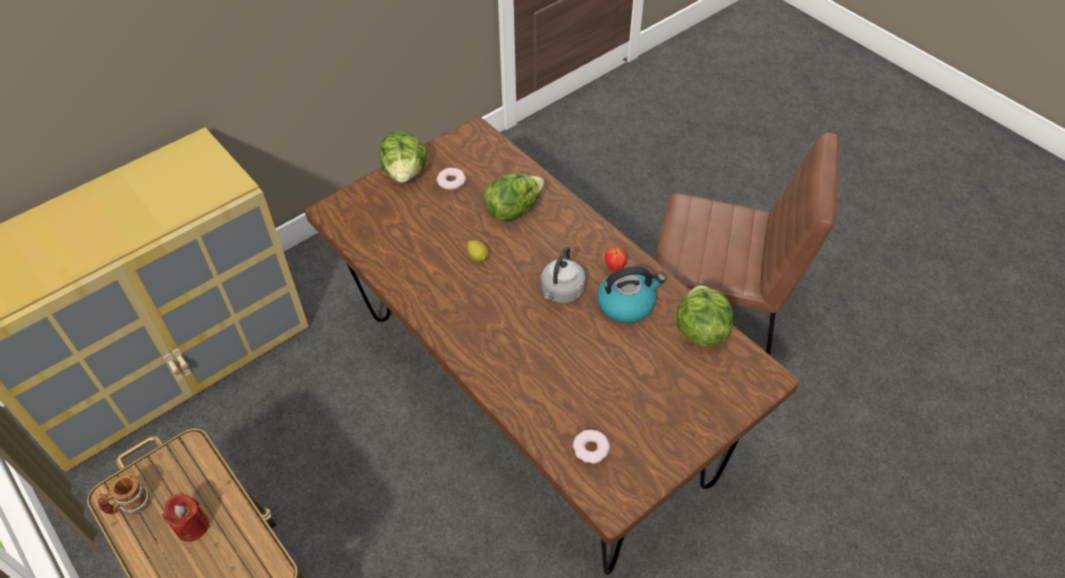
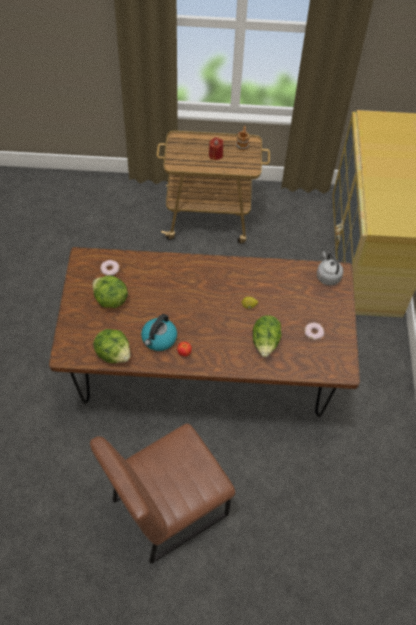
camera: 130 degrees right, 5 degrees up
lettuce [379,131,428,183] -> lettuce moved to [92,275,128,308]
grey kettle [541,247,586,303] -> grey kettle moved to [317,251,343,286]

